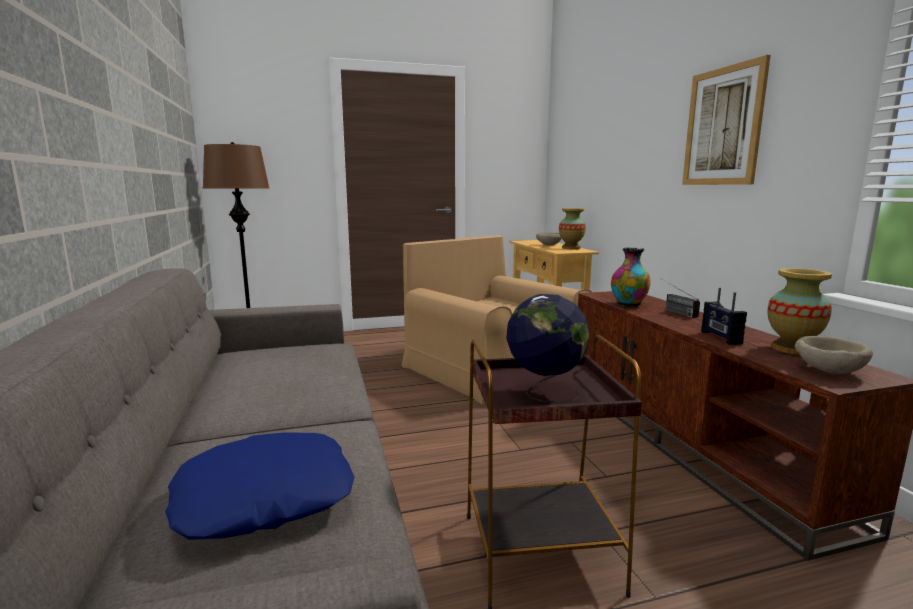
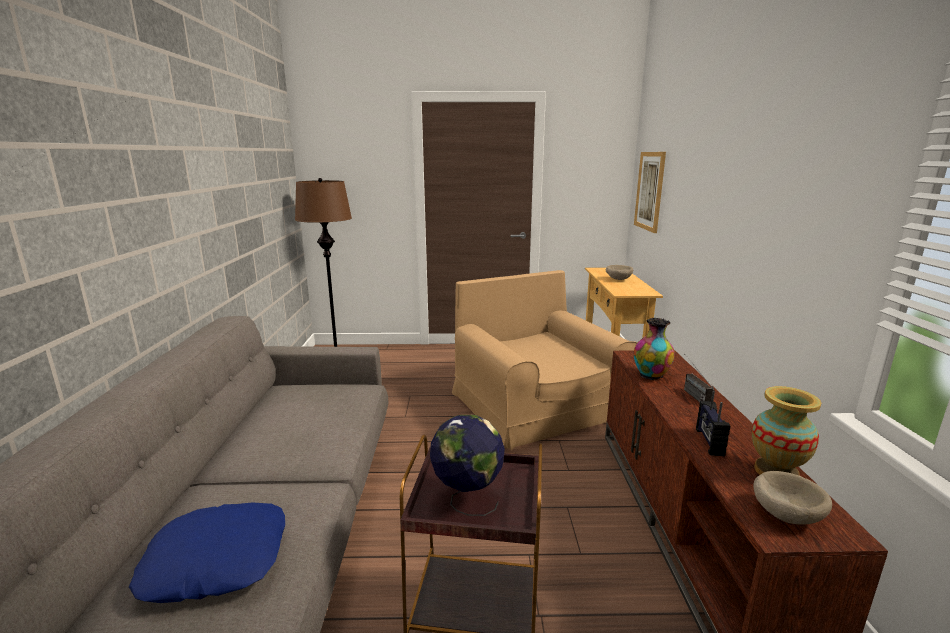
camera: 15 degrees right, 5 degrees up
vase [559,208,586,249] -> none
picture [682,55,771,185] -> picture moved to [634,152,666,233]

